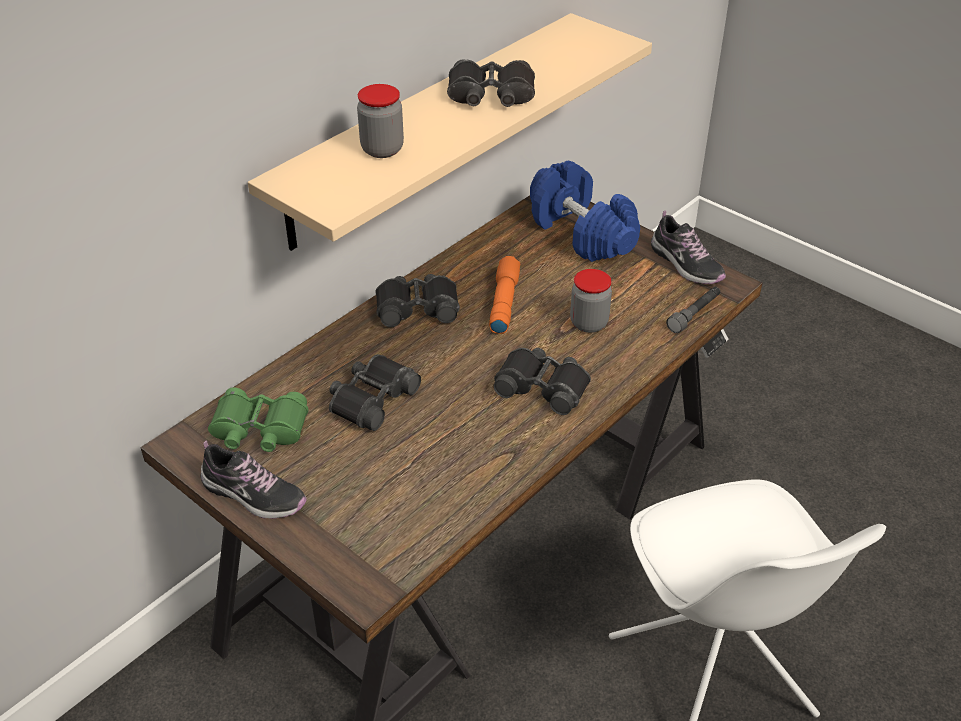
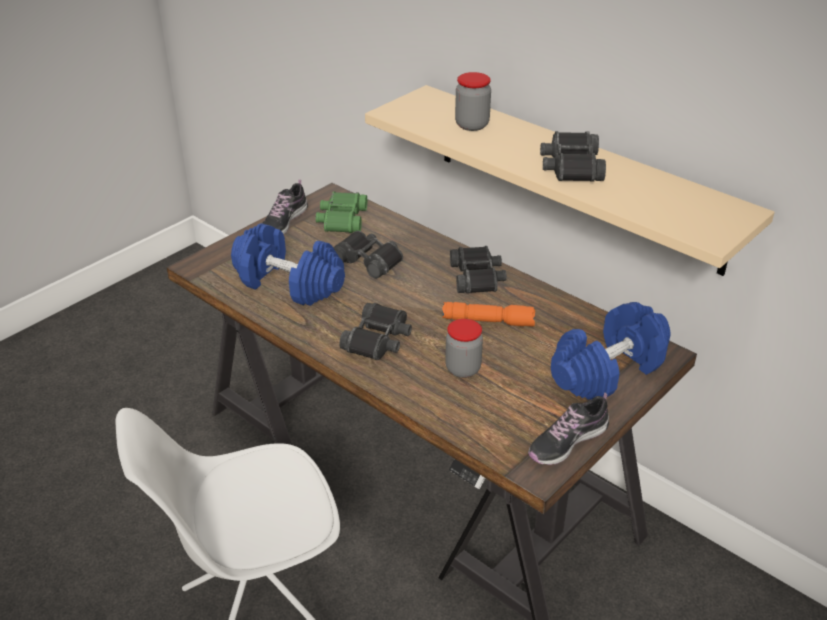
camera: 90 degrees right, 5 degrees down
grey flashlight [666,287,720,333] -> none
none -> blue dumbbell [231,223,345,306]

